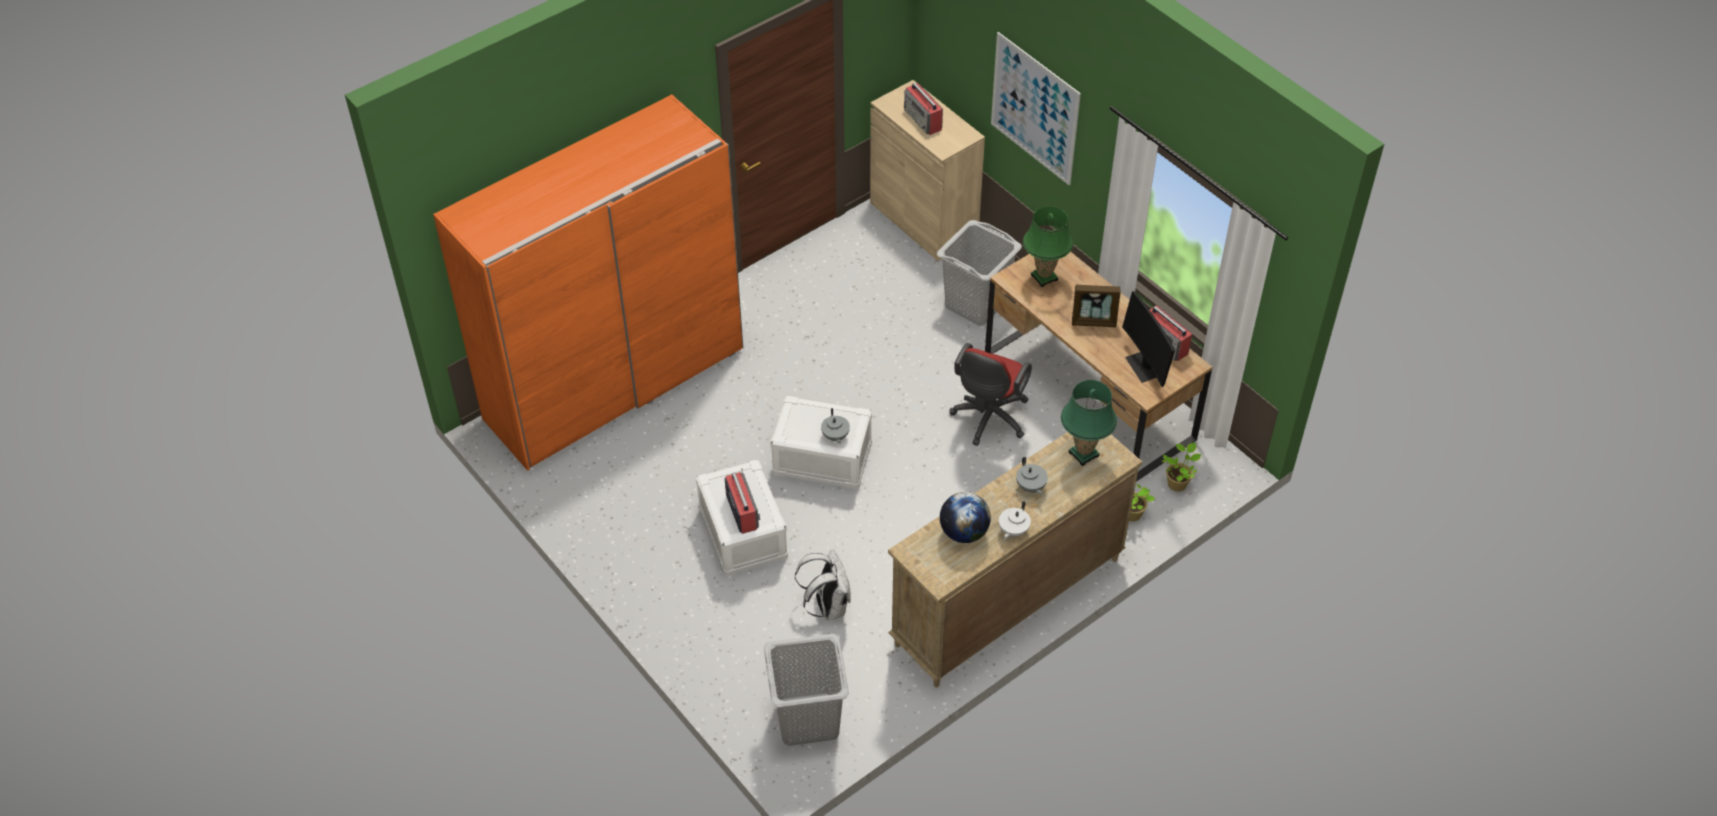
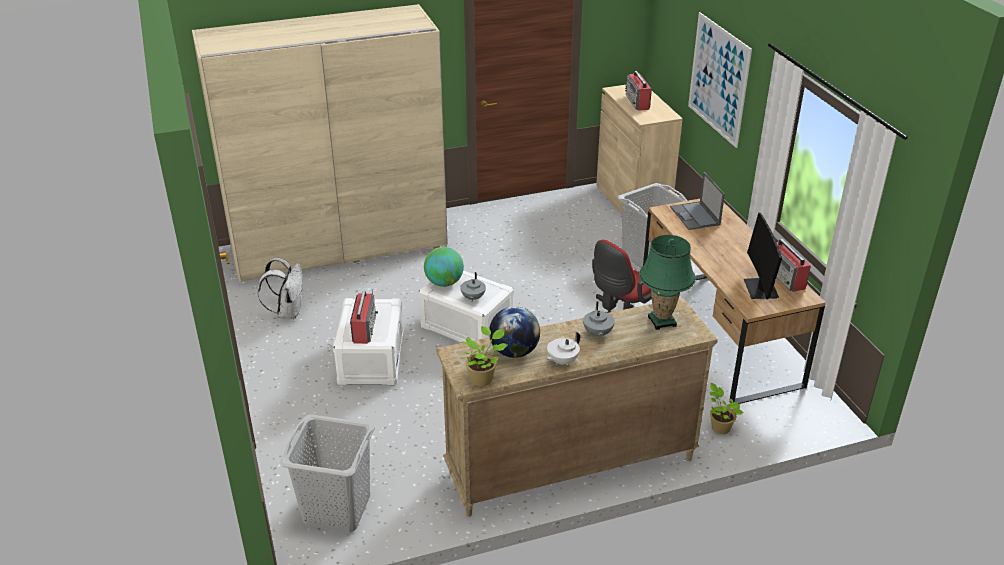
camera: 20 degrees right, 15 degrees down
orange wardrobe [433,94,743,471] -> beige wardrobe [192,4,448,283]
white backpack [795,549,851,620] -> white backpack moved to [257,258,303,319]
green table lamp [1023,206,1073,287] -> laptop [670,172,725,230]
picture frame [1072,285,1121,327] -> none
potted plant [1162,442,1201,492] -> potted plant moved to [461,326,507,386]
none -> globe [424,247,464,287]

